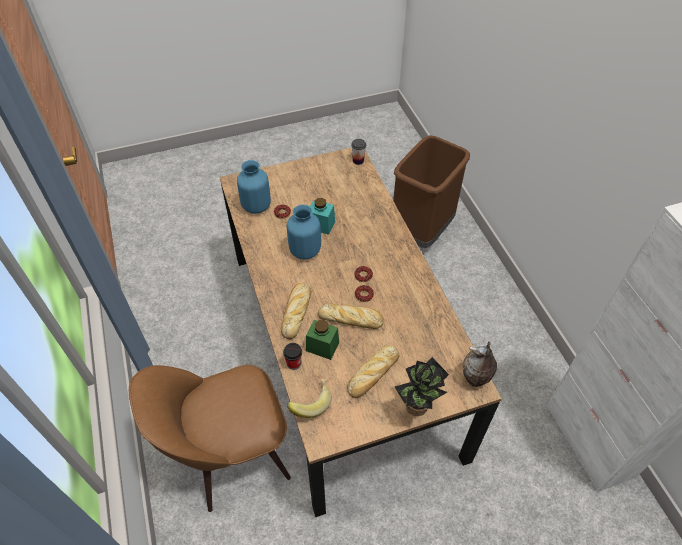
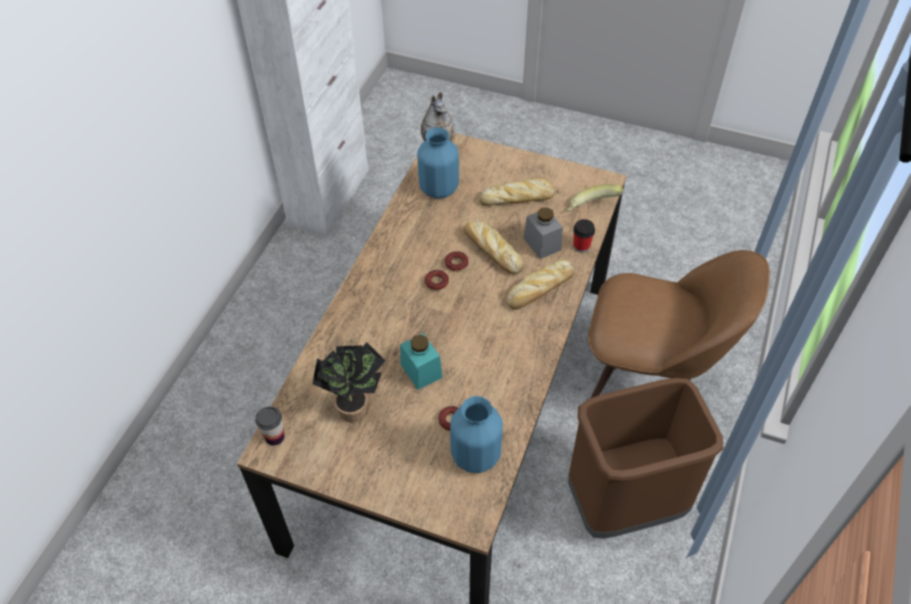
camera: 140 degrees left, 0 degrees up
blue vase [287,204,321,260] -> blue vase moved to [417,127,459,198]
green jar [306,320,339,360] -> grey jar [523,207,563,259]
brown trash can [393,135,470,248] -> brown trash can moved to [568,378,723,539]
potted plant [395,357,449,416] -> potted plant moved to [312,342,385,423]

